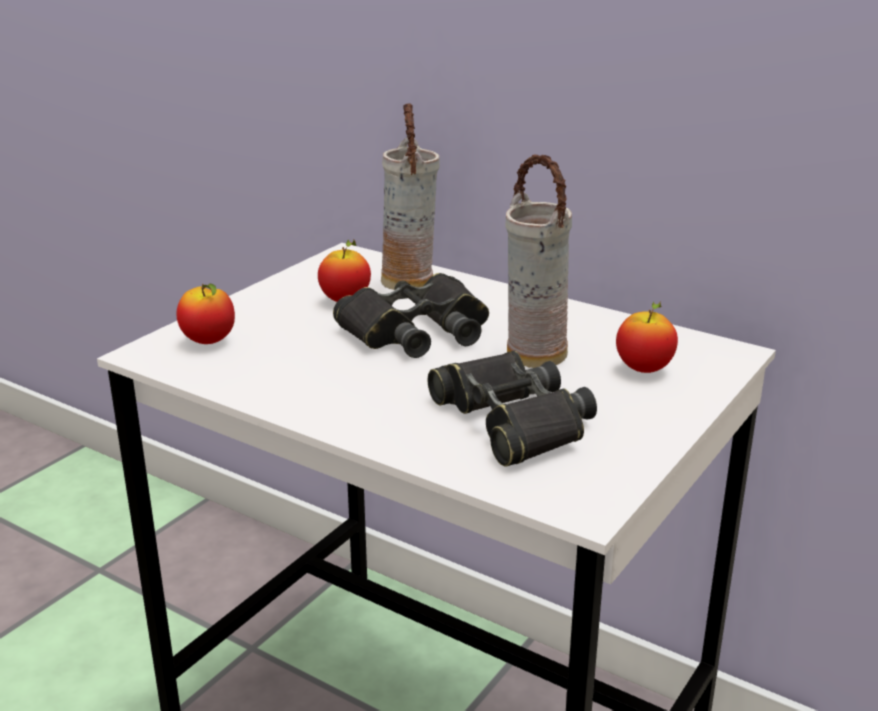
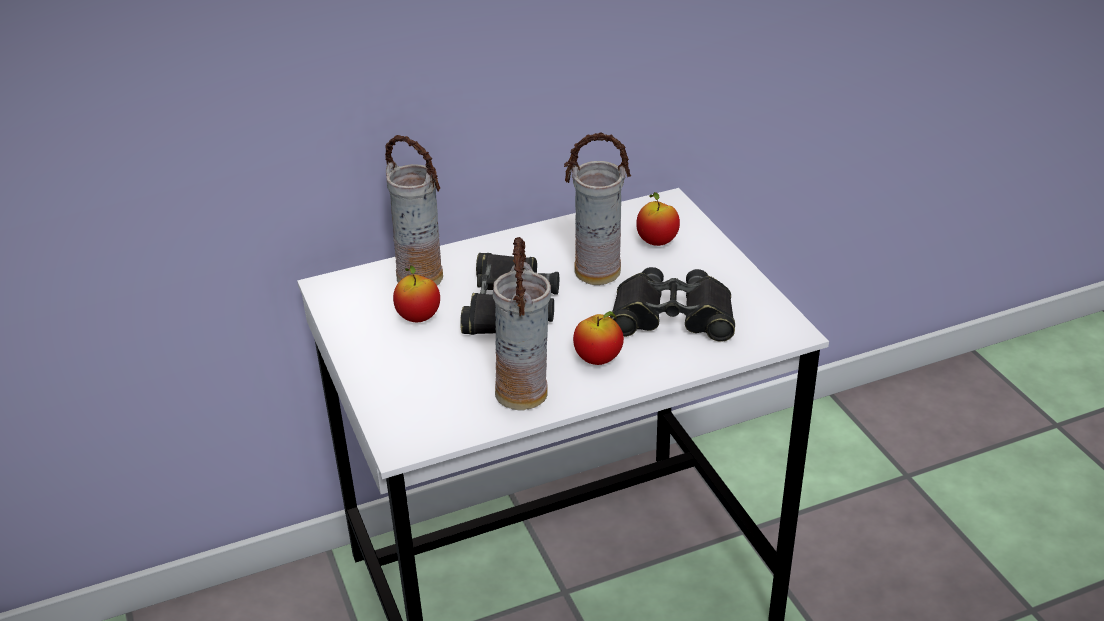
camera: 55 degrees left, 10 degrees up
apple [177,284,235,344] -> apple moved to [573,311,624,365]
none -> vase [493,237,551,411]

